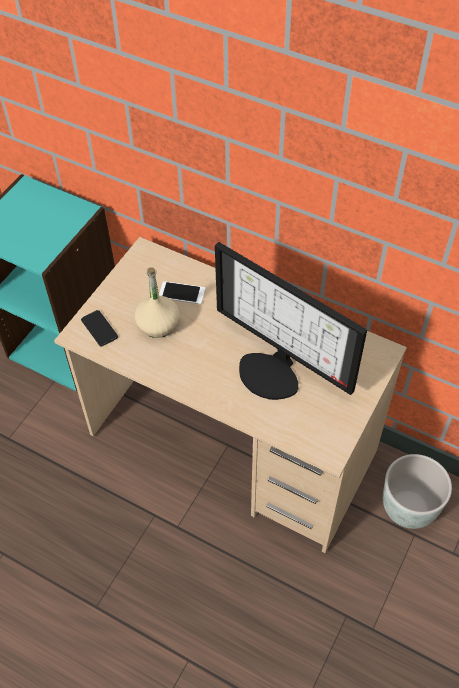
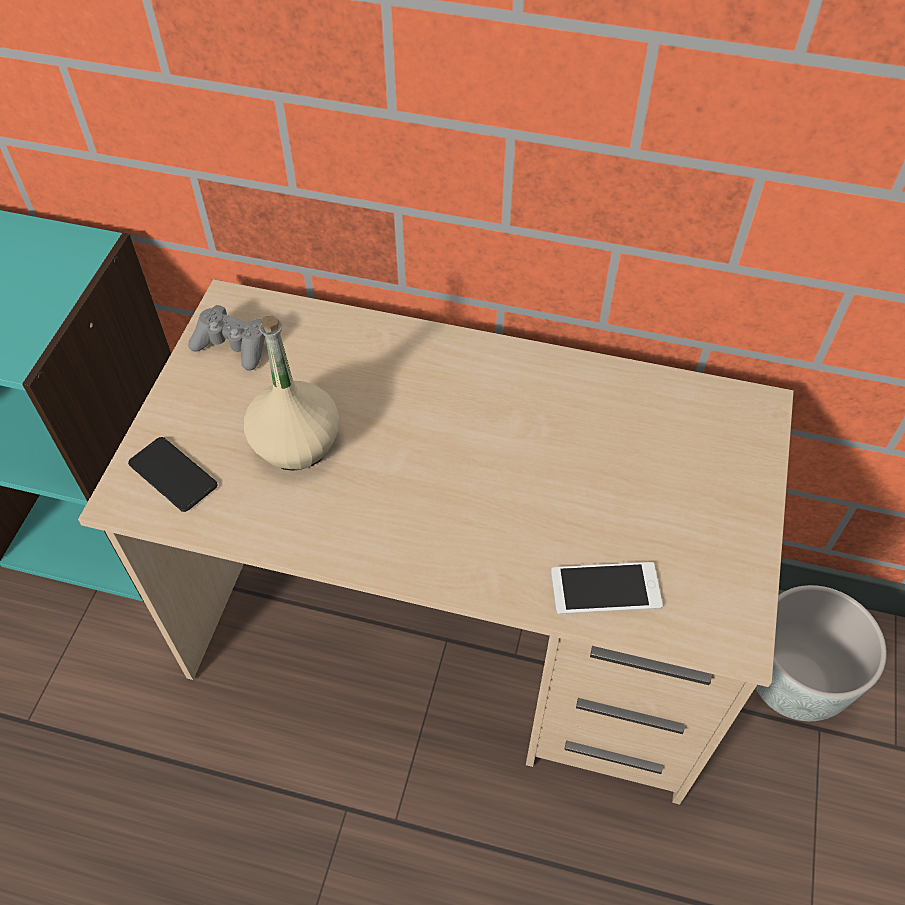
camera: 15 degrees left, 0 degrees up
phone [159,281,206,304] -> phone moved to [551,562,663,614]
monitor [215,242,367,400] -> none
none -> grey game controller [188,305,265,371]

